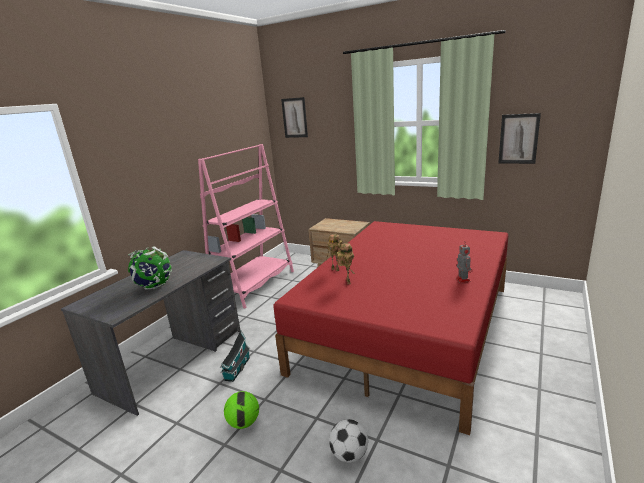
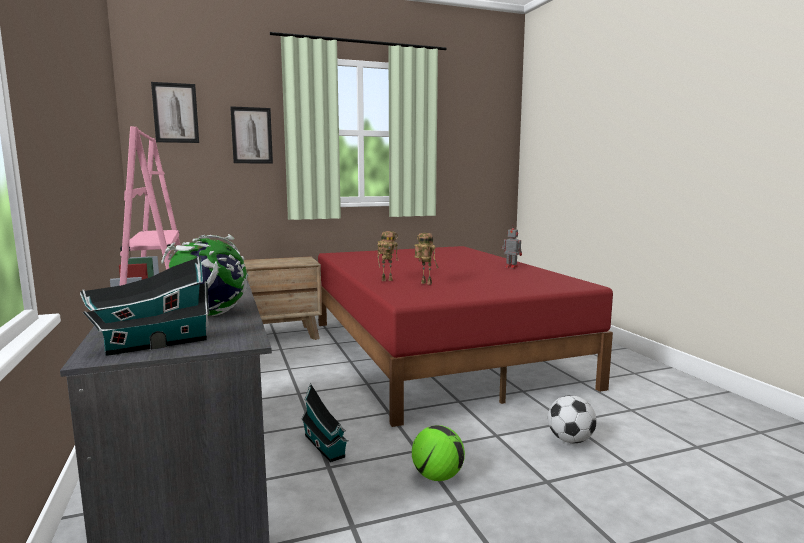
camera: 50 degrees left, 10 degrees down
picture [498,113,541,164] -> picture moved to [230,106,273,164]
none -> toy house [80,256,209,356]

